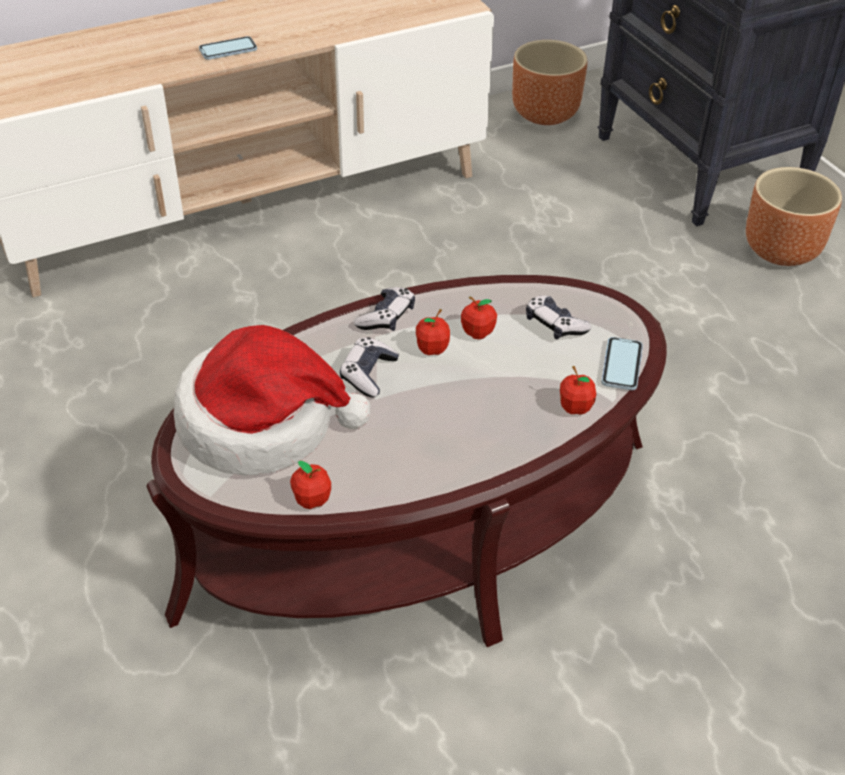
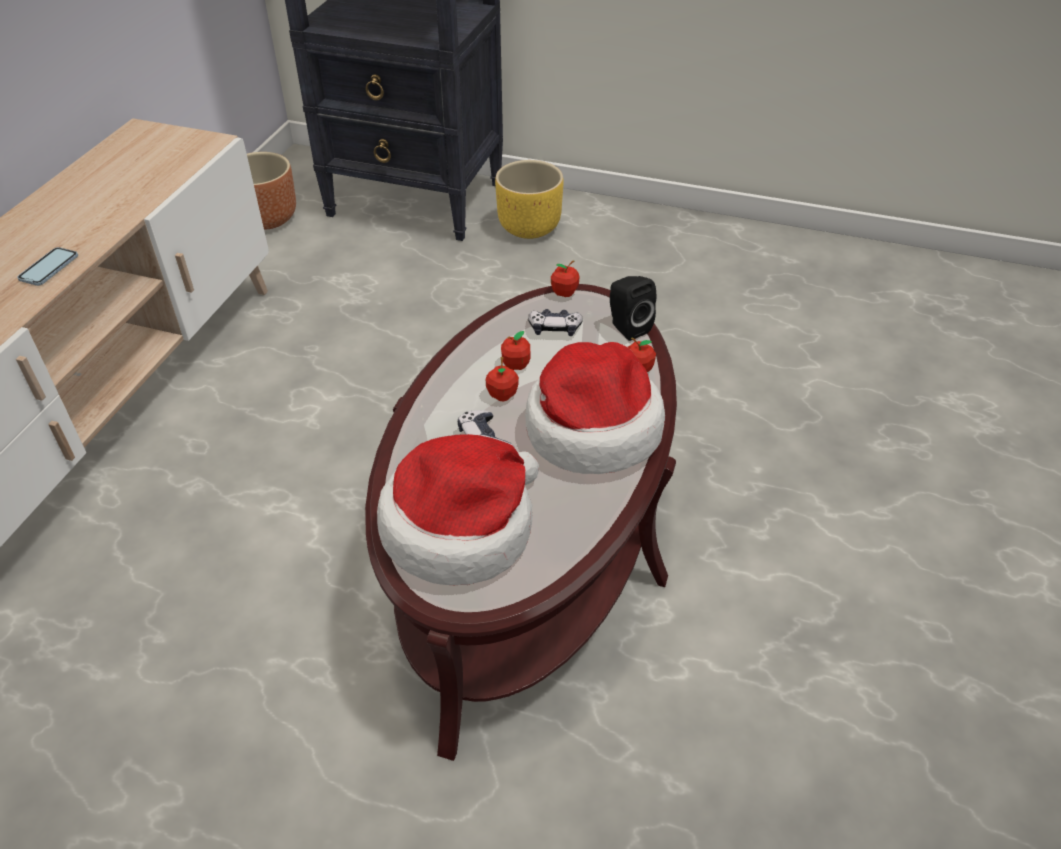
camera: 45 degrees left, 0 degrees up
apple [290,461,331,509] -> apple moved to [551,260,580,297]
game controller [354,287,415,331] -> none
phone [601,337,643,390] -> black speaker [610,276,656,341]
brown planter [746,167,842,266] -> yellow planter [495,160,563,239]
none -> hat [525,342,665,474]

